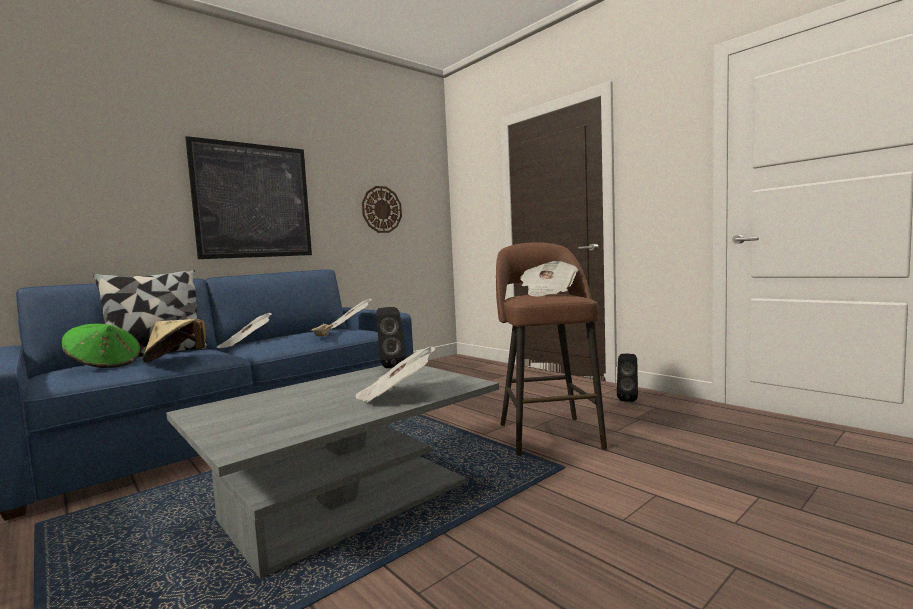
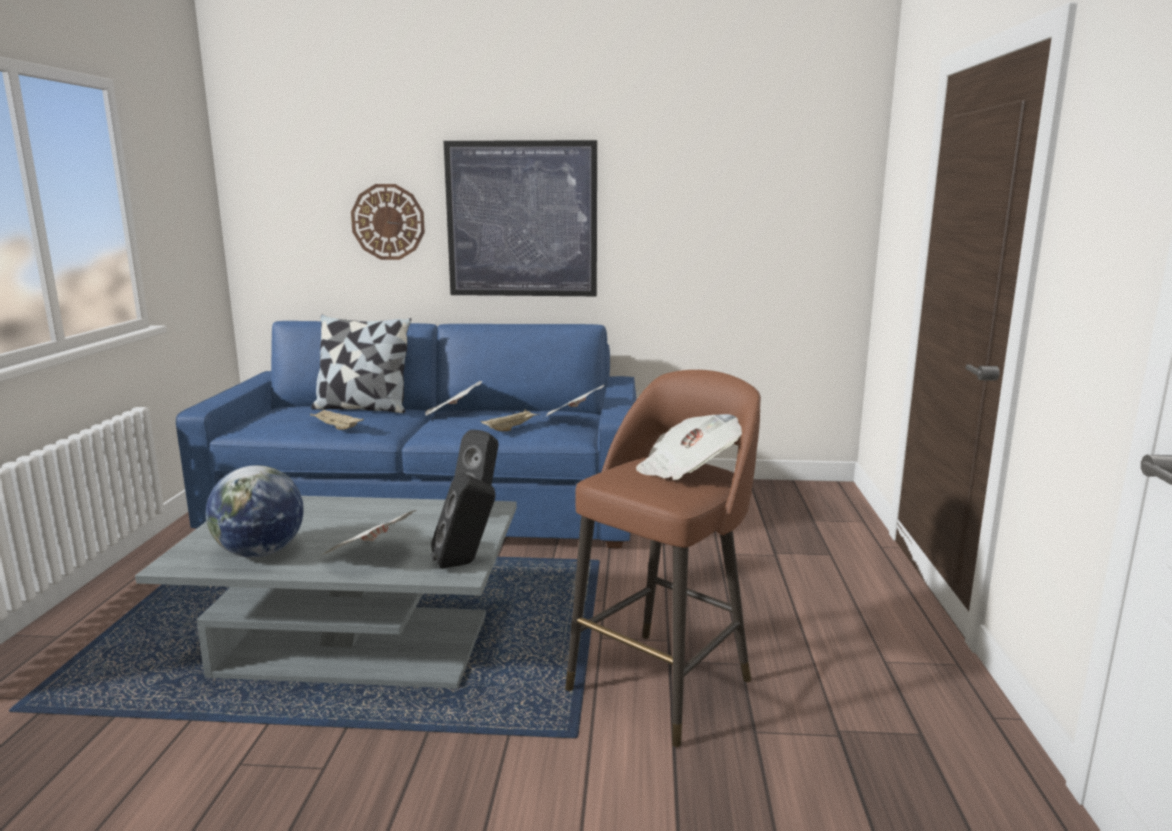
camera: 45 degrees right, 10 degrees up
green hat [62,324,140,368] -> none
beige hat [142,319,206,363] -> beige tray [310,409,364,430]
wall clock [362,186,402,233] -> wall clock moved to [351,184,425,260]
black speaker [617,354,638,402] -> black speaker moved to [431,472,495,569]
none -> globe [206,465,304,558]

